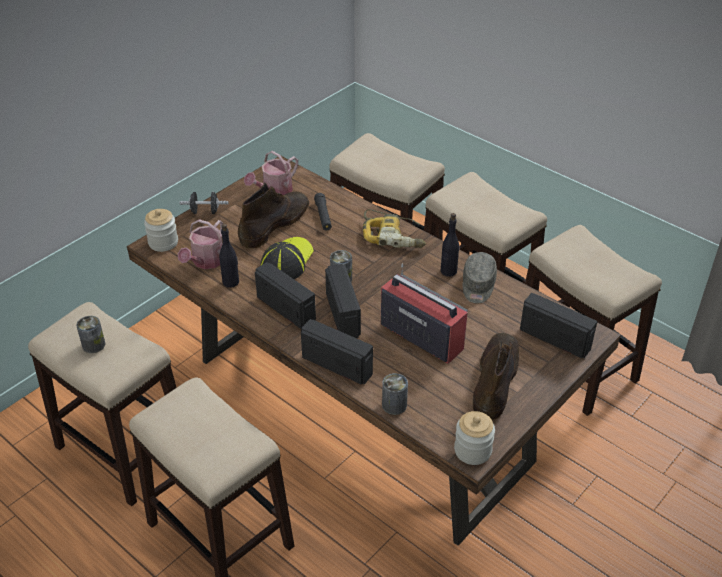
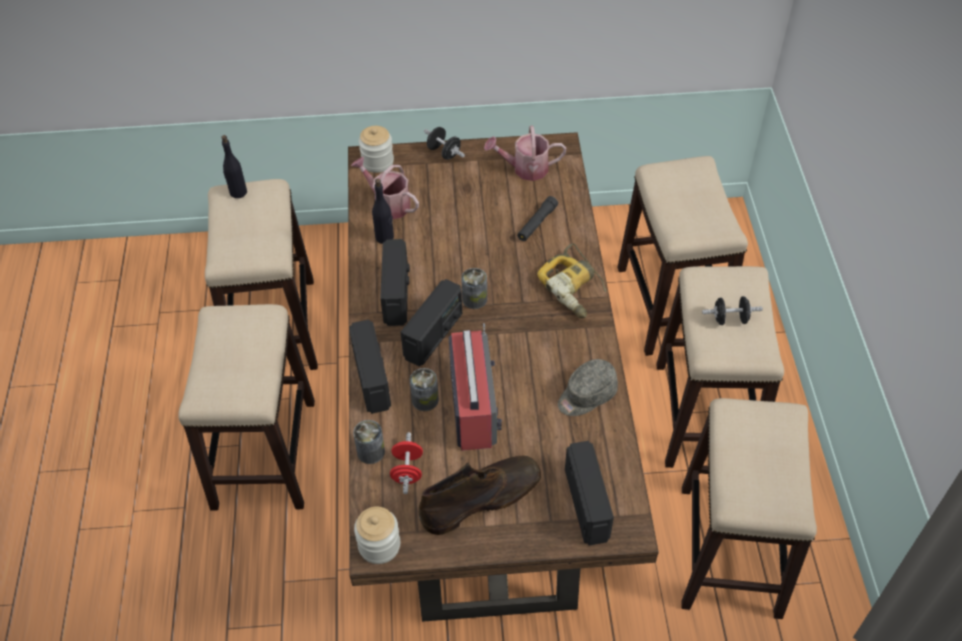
camera: 45 degrees right, 10 degrees up
can [76,316,105,353] -> can moved to [410,368,439,411]
watering can [177,219,223,269] -> watering can turned 60 degrees clockwise [351,157,419,219]
brown boot [238,182,309,249] -> none
cap [261,237,314,279] -> none
black bottle [441,213,459,277] -> black bottle moved to [221,135,247,198]
none -> red dumbbell [390,432,423,494]
none -> black dumbbell [702,296,763,325]

